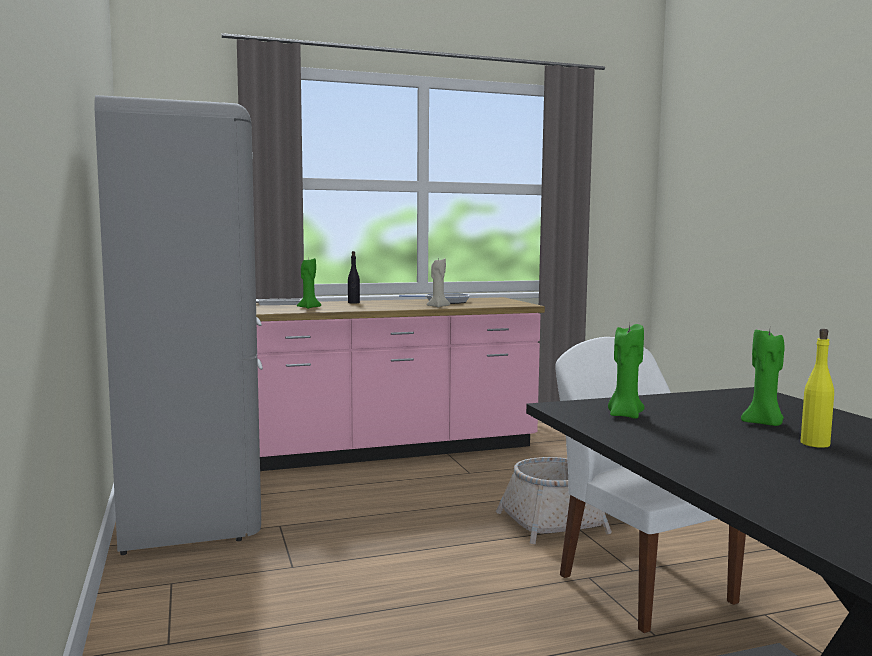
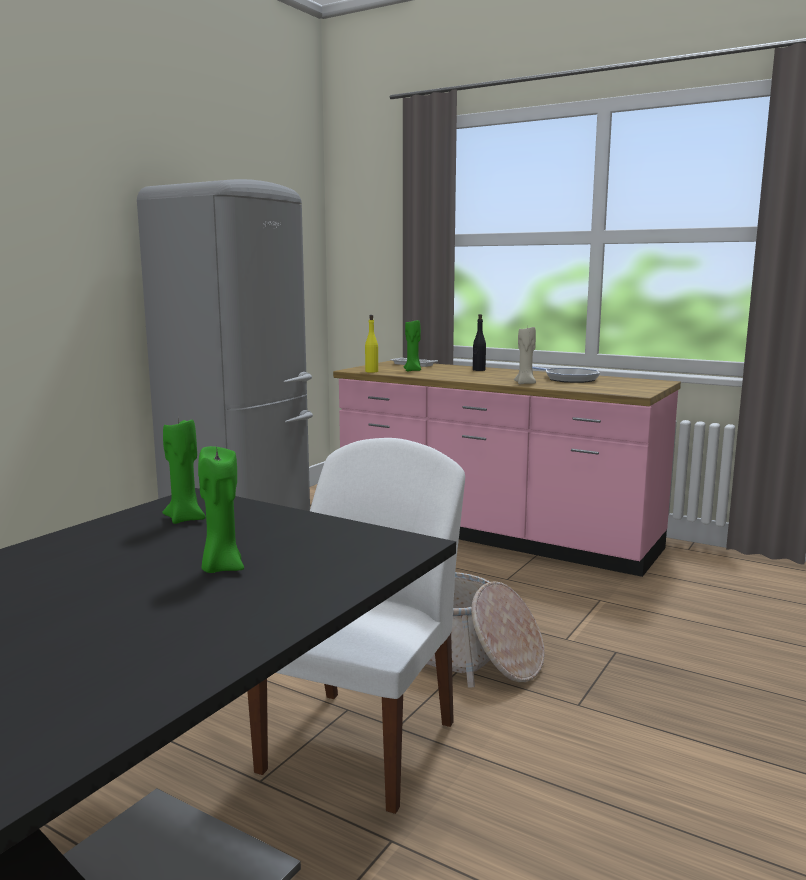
camera: 50 degrees right, 5 degrees up
yellow bottle [800,329,834,448] -> yellow bottle moved to [365,315,378,373]

